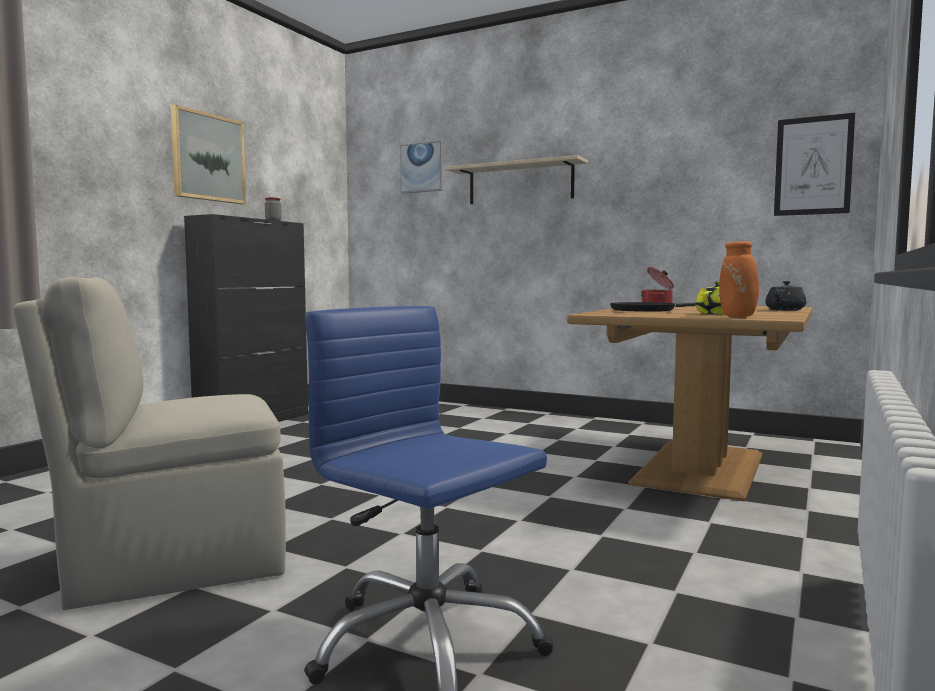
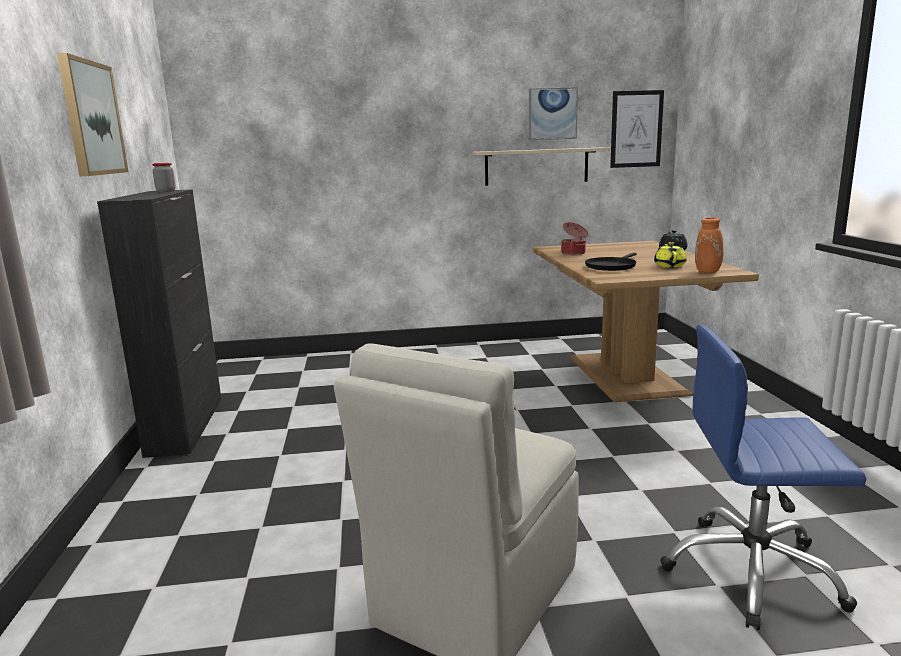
camera: 35 degrees left, 10 degrees up
picture [400,141,443,194] -> picture moved to [529,87,578,140]
beige shelf [445,155,588,204] -> beige shelf moved to [473,148,610,186]

